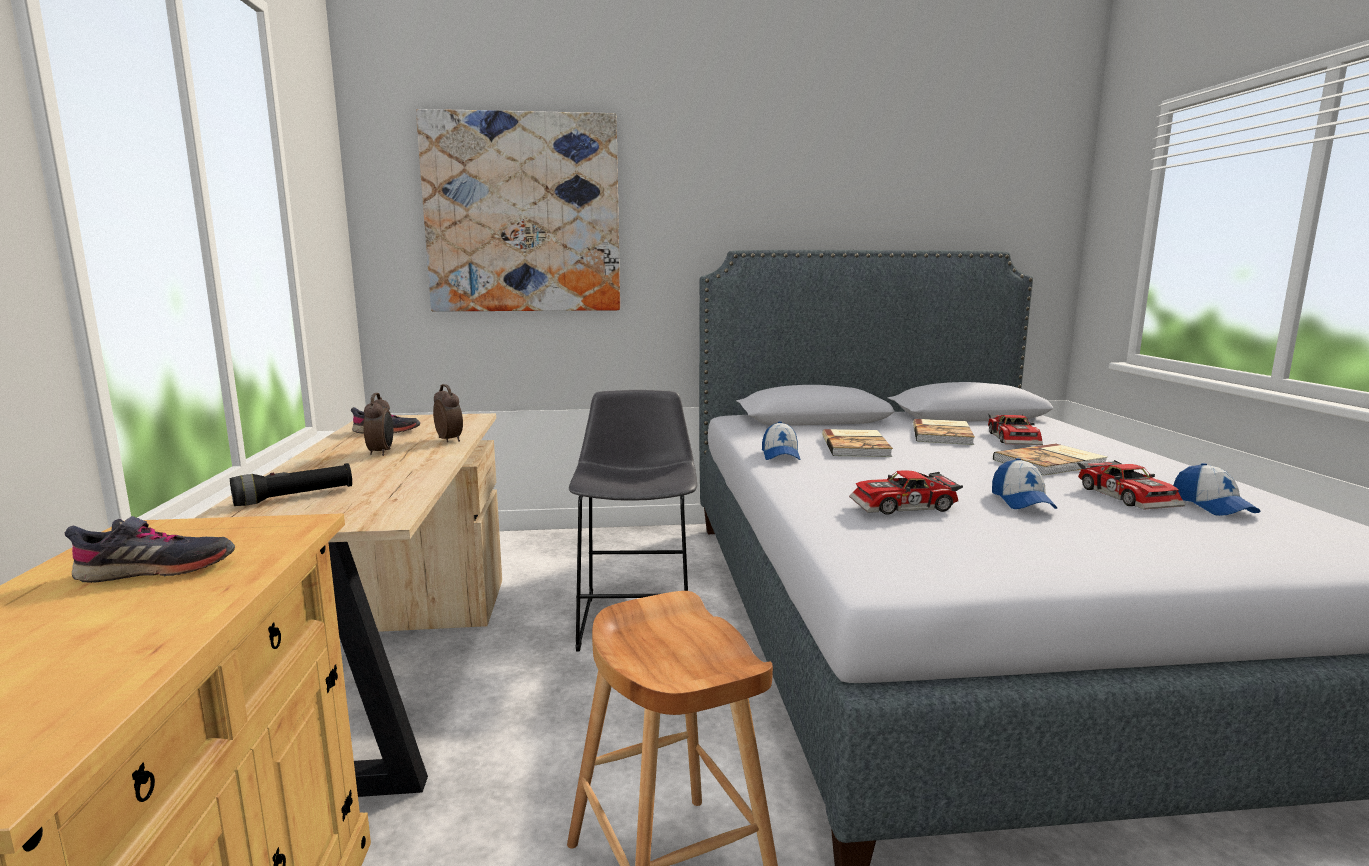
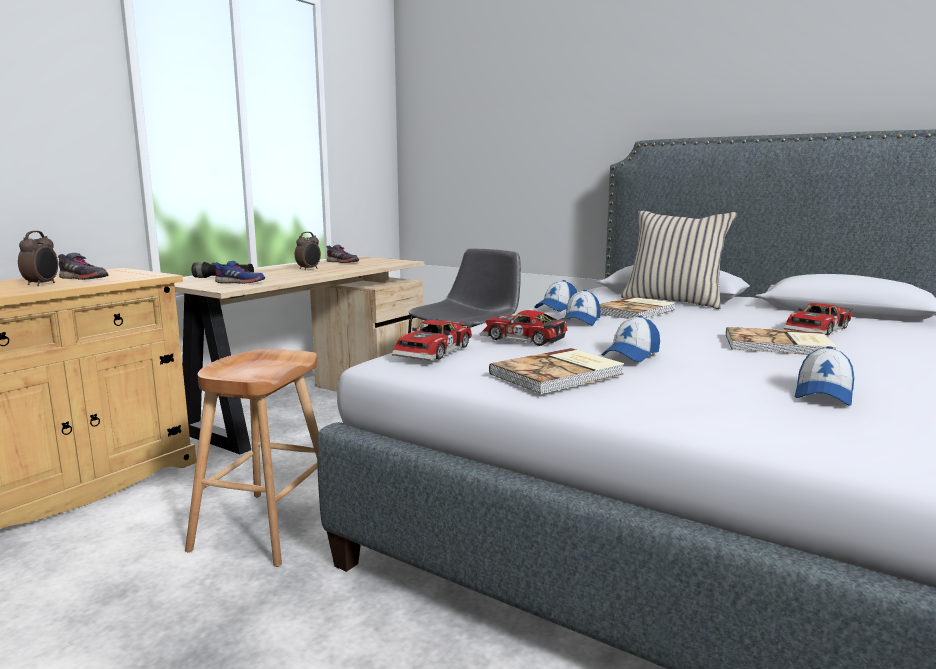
camera: 40 degrees right, 0 degrees up
picture [416,109,620,311] -> none
alarm clock [433,384,463,442] -> alarm clock moved to [18,231,58,286]
book [913,419,975,445] -> book moved to [489,348,624,394]
toy car [1078,460,1185,509] -> toy car moved to [392,318,473,361]
none -> blue shoe [214,261,265,284]
none -> cap [564,290,600,326]
none -> beige pillow [621,211,737,309]

